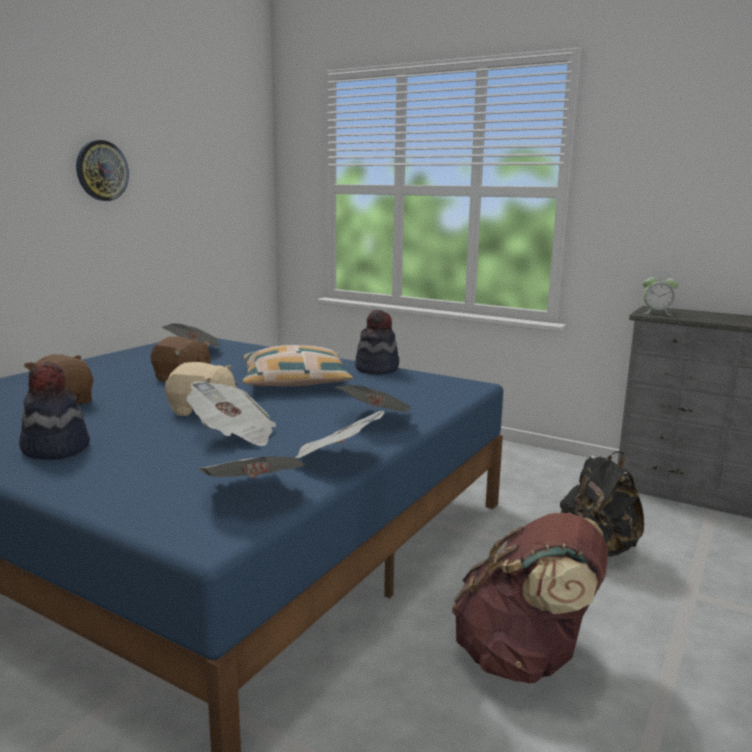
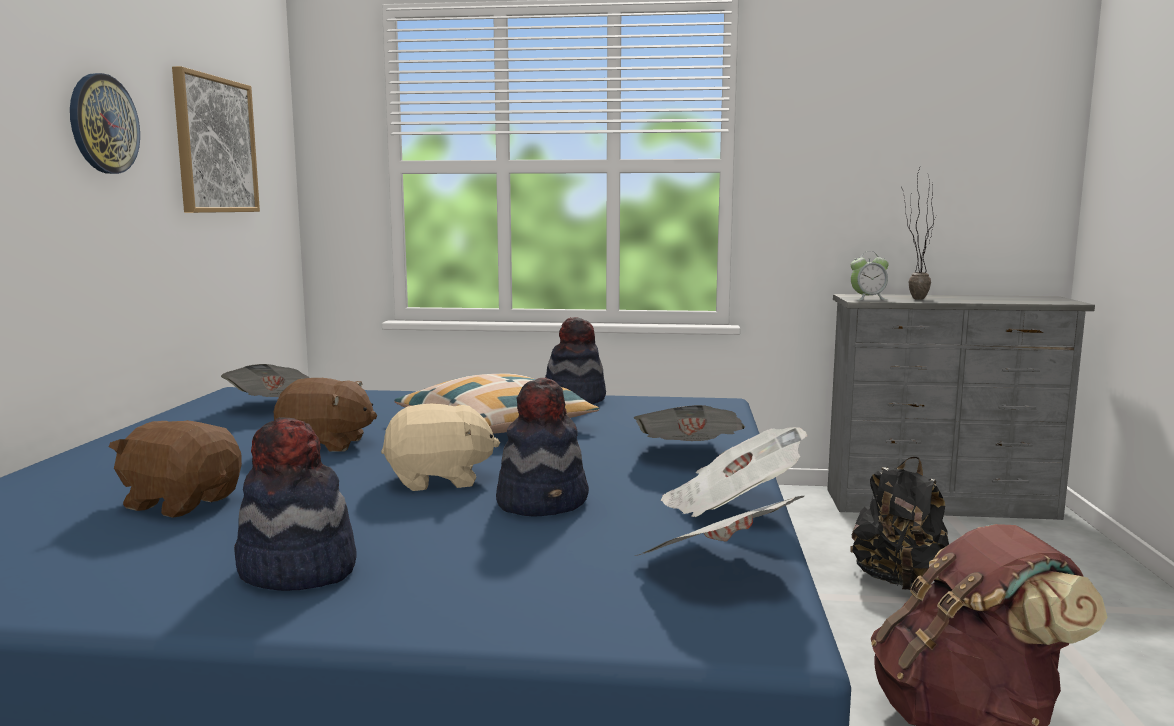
camera: 25 degrees left, 5 degrees down
newspaper [186,381,276,446] -> hat [496,377,589,516]
none -> picture [172,66,260,213]
none -> potted plant [901,168,934,300]

